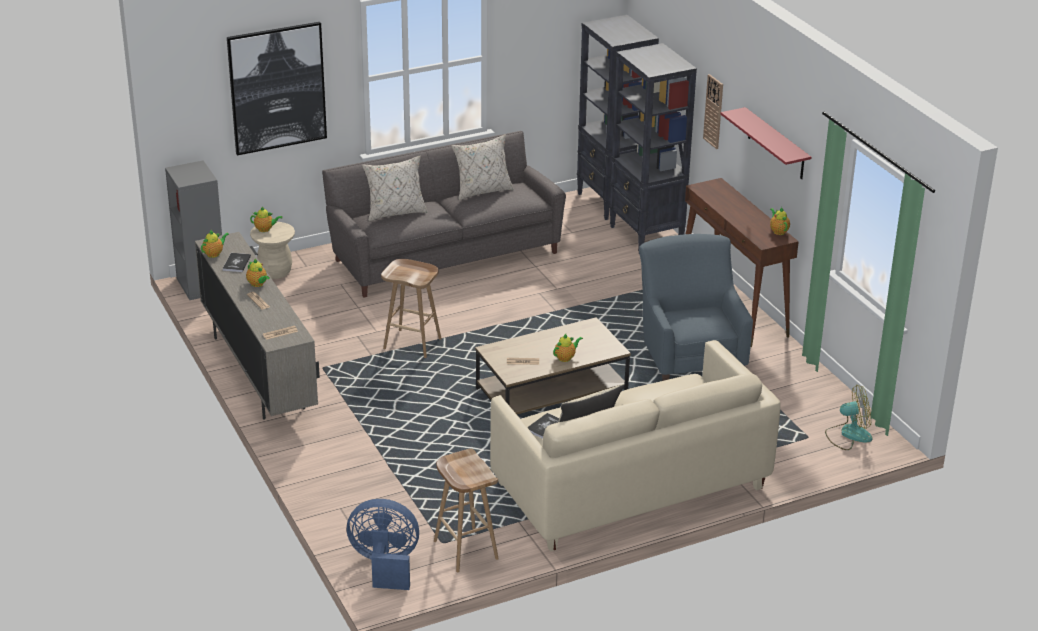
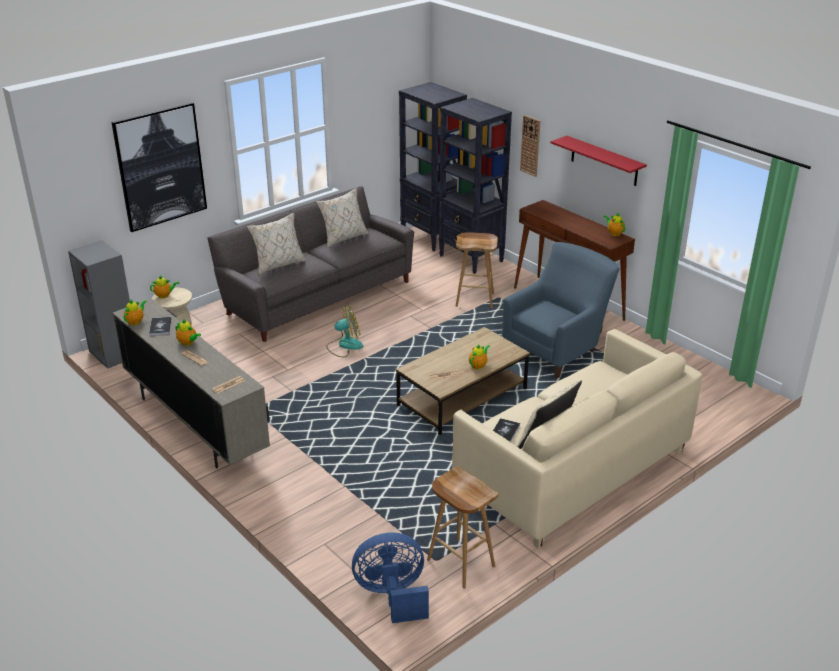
camera: 15 degrees left, 0 degrees up
brown stool [381,259,442,358] -> brown stool moved to [456,232,498,308]
blue armchair [639,234,753,381] -> blue armchair turned 75 degrees clockwise [502,242,620,379]
fan [825,385,873,450] -> fan moved to [326,305,363,357]

